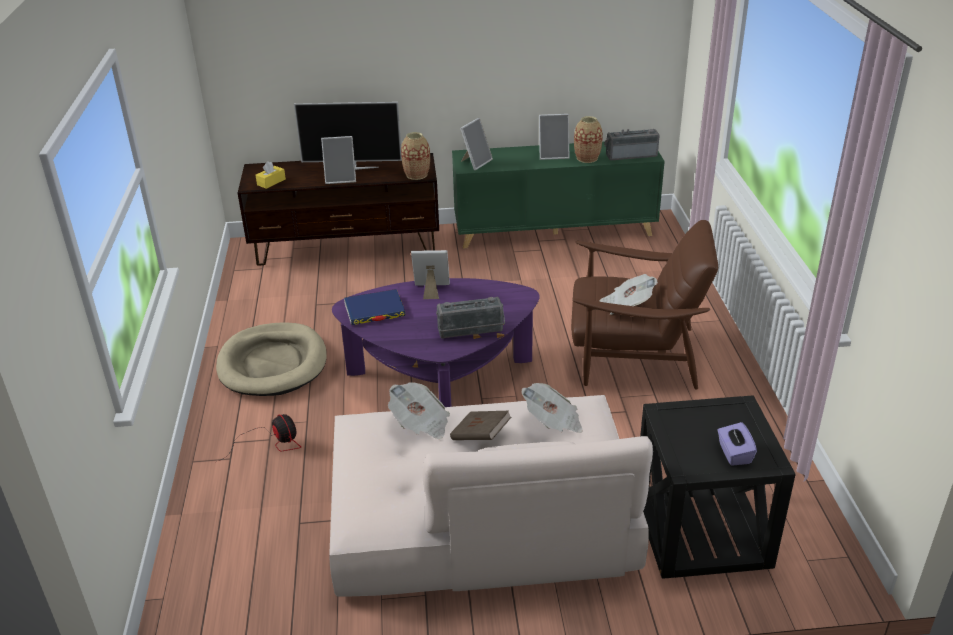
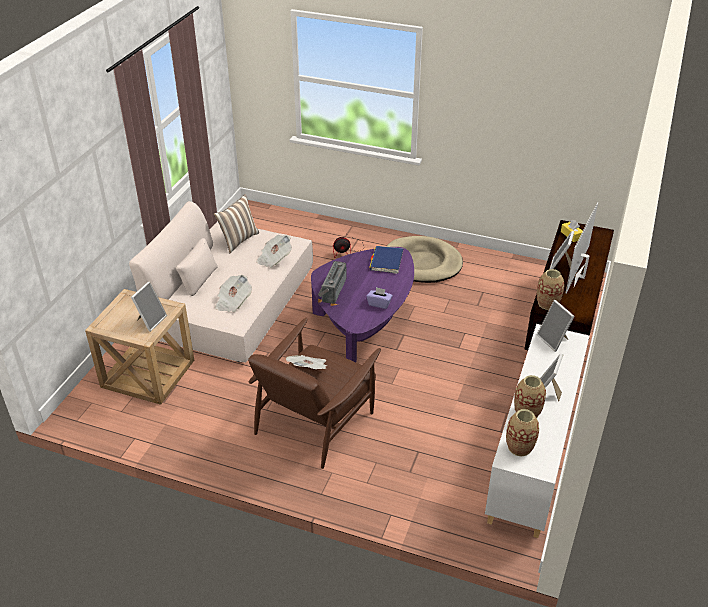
camera: 115 degrees right, 5 degrees up
picture frame [411,250,450,299] -> picture frame moved to [131,281,167,332]
brown book [450,411,511,440] -> none
green cabinet [452,141,665,248] -> white cabinet [485,324,589,538]
radio [604,129,660,160] -> vase [506,409,539,457]
black side table [640,395,796,579] -> beige side table [85,289,194,405]
purple tissue box [717,422,757,466] -> purple tissue box moved to [366,287,393,309]
none -> pillow [214,194,259,253]

